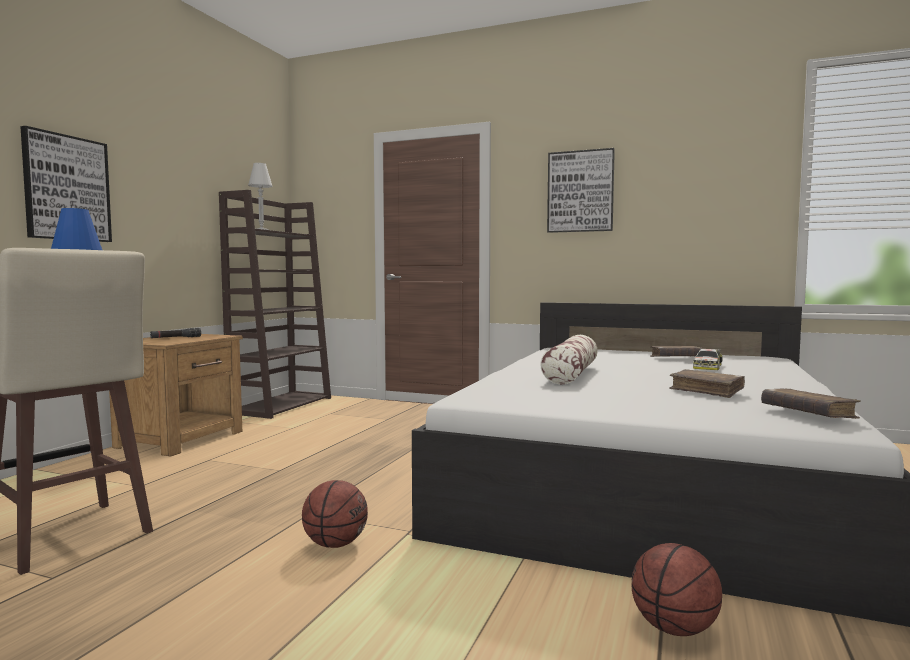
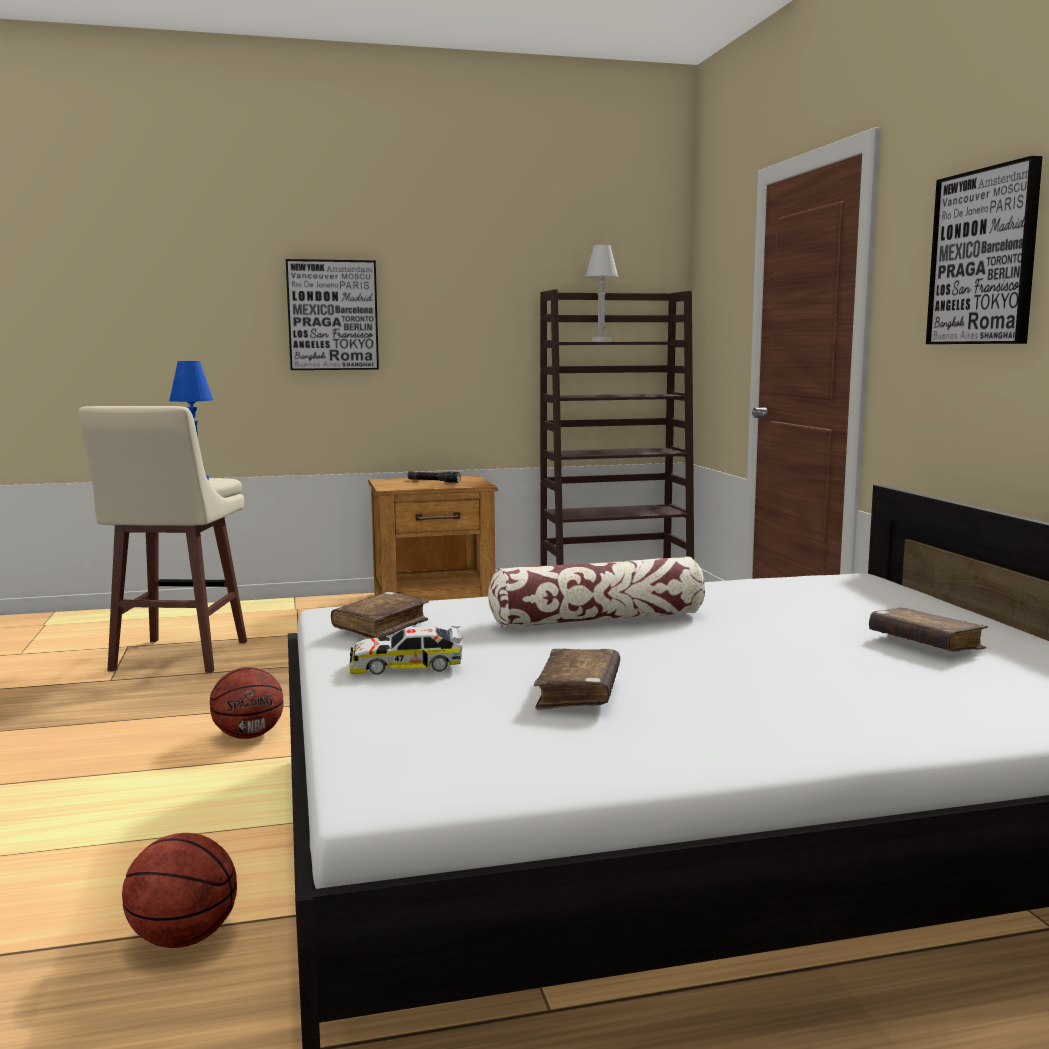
camera: 55 degrees right, 5 degrees up
toy car [693,349,723,370] -> toy car moved to [350,626,463,675]
brown book [761,389,861,419] -> brown book moved to [331,591,429,638]

